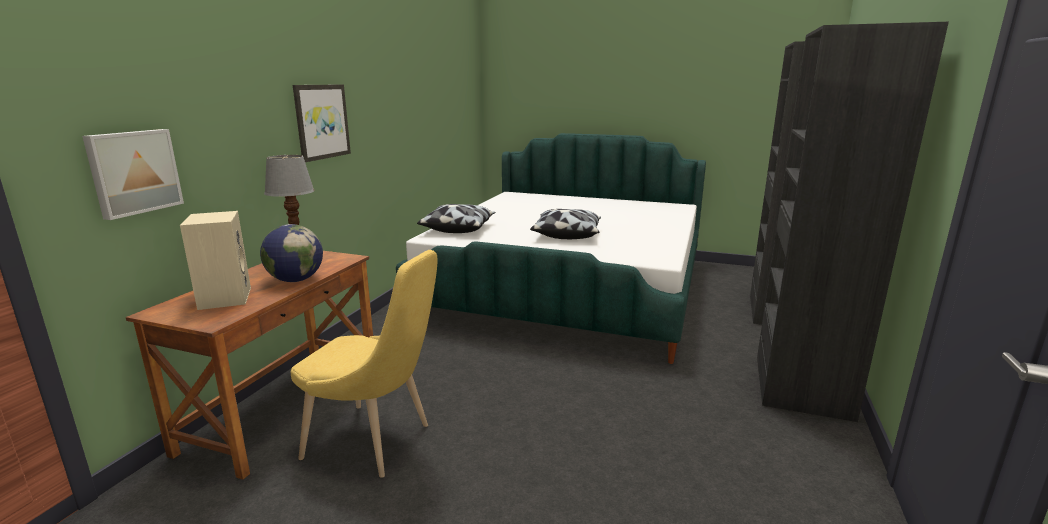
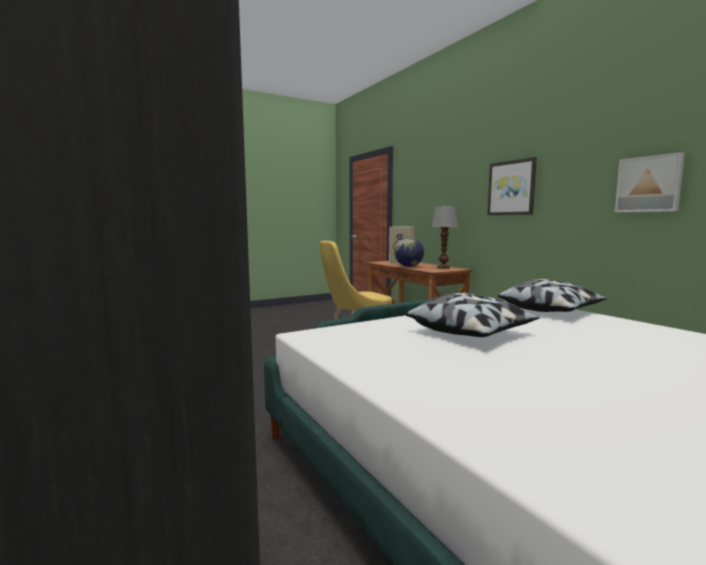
camera: 130 degrees right, 10 degrees down
picture [82,129,184,220] -> picture moved to [615,152,685,212]

